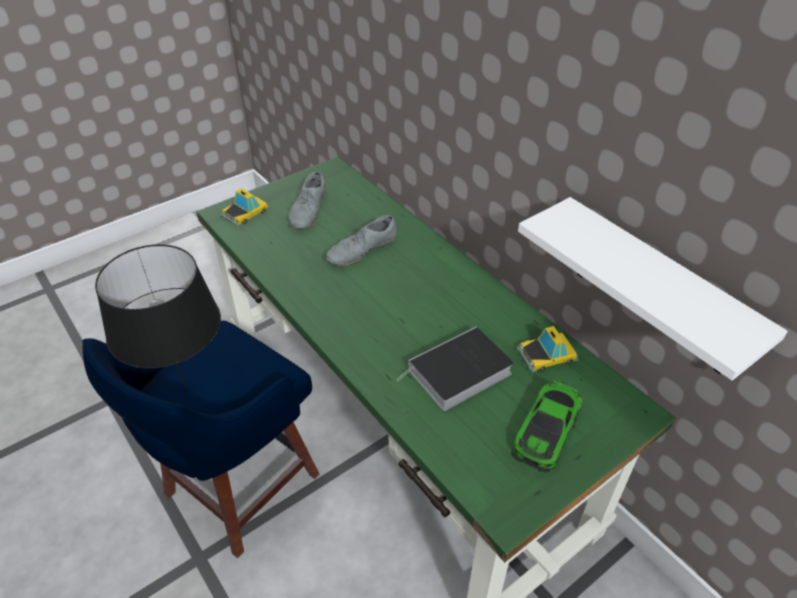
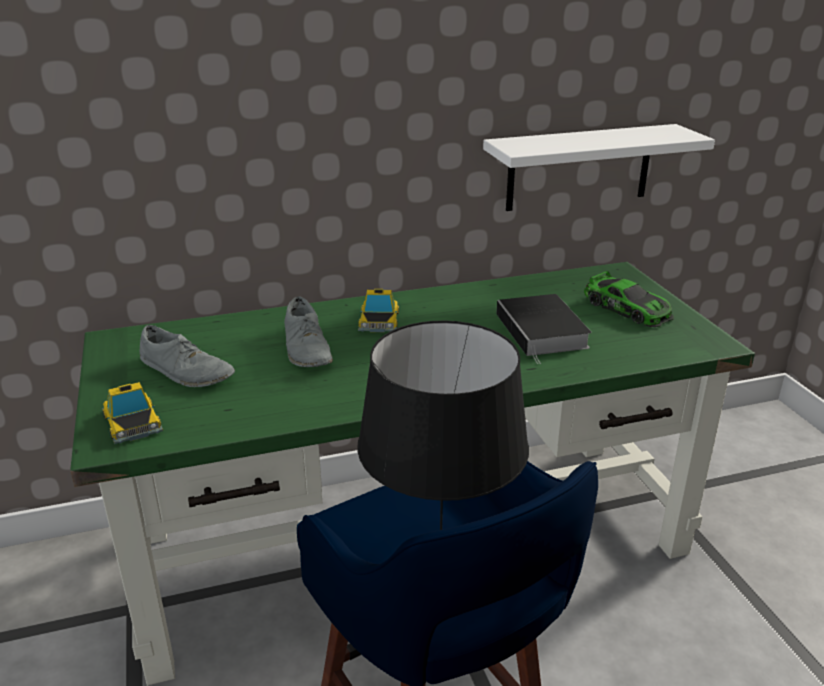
camera: 70 degrees left, 15 degrees down
toy car [517,326,579,373] -> toy car moved to [358,289,399,332]

